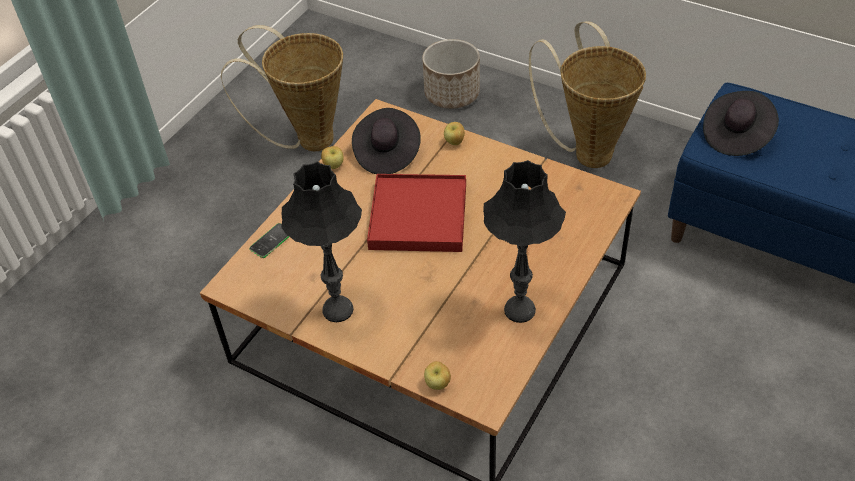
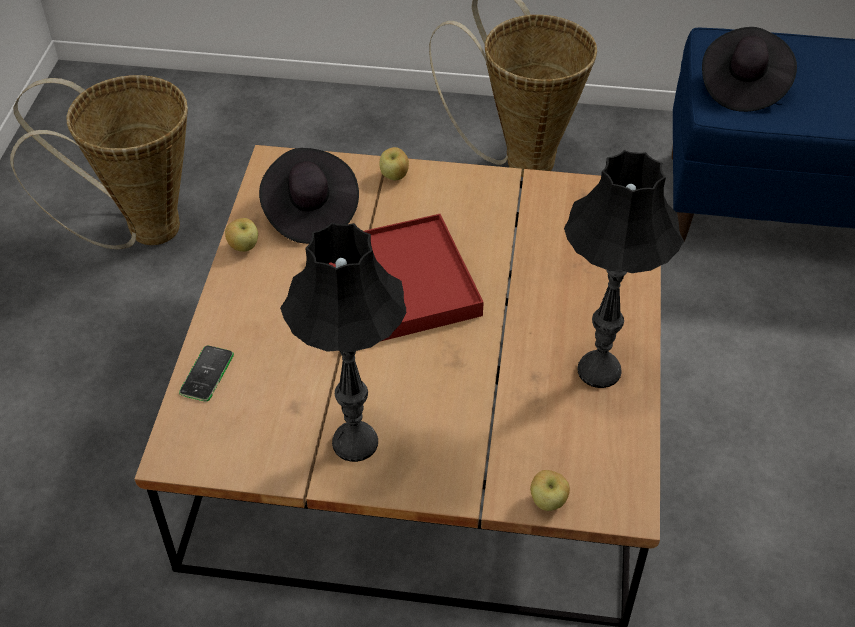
camera: 25 degrees left, 0 degrees up
planter [422,39,480,109] -> none

